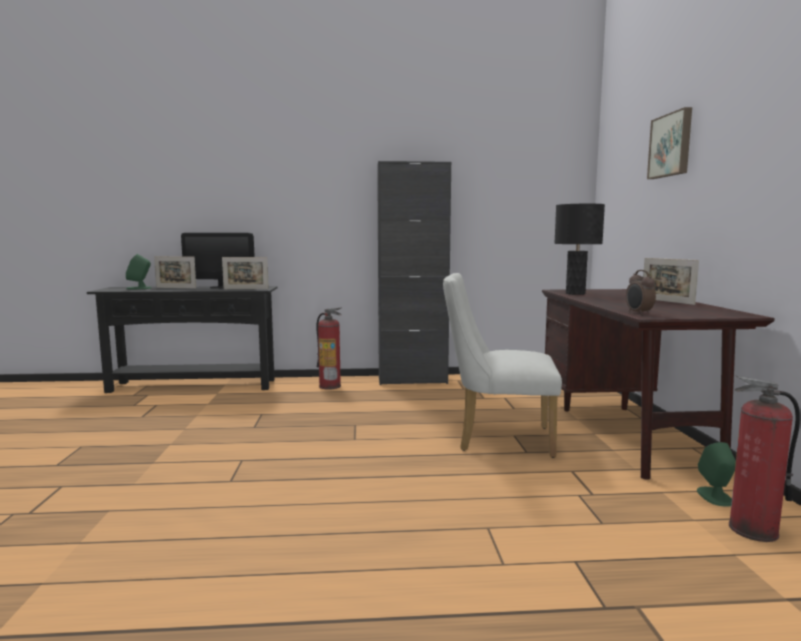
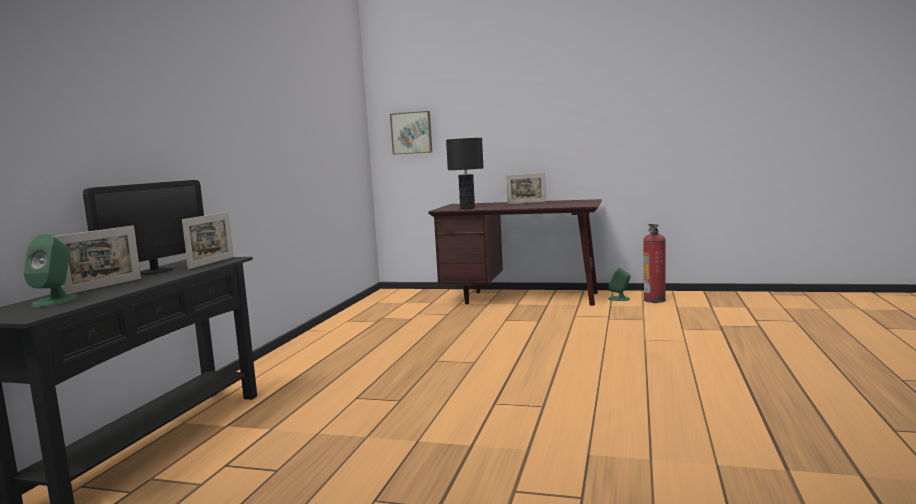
camera: 70 degrees left, 0 degrees up
fire extinguisher [316,308,342,390] -> none
black cabinet [377,161,451,385] -> none
white chair [443,273,562,458] -> none
alarm clock [626,270,656,315] -> none
picture [647,107,692,179] -> picture moved to [390,111,432,155]

